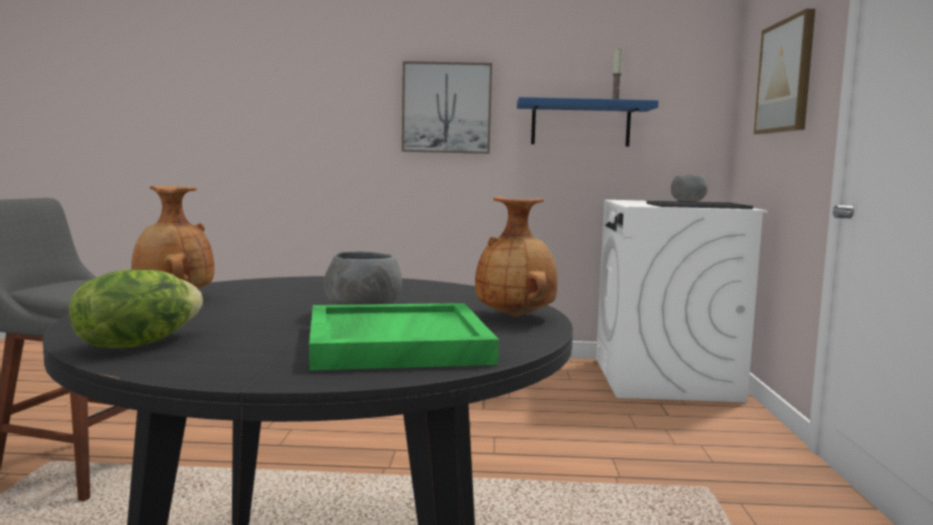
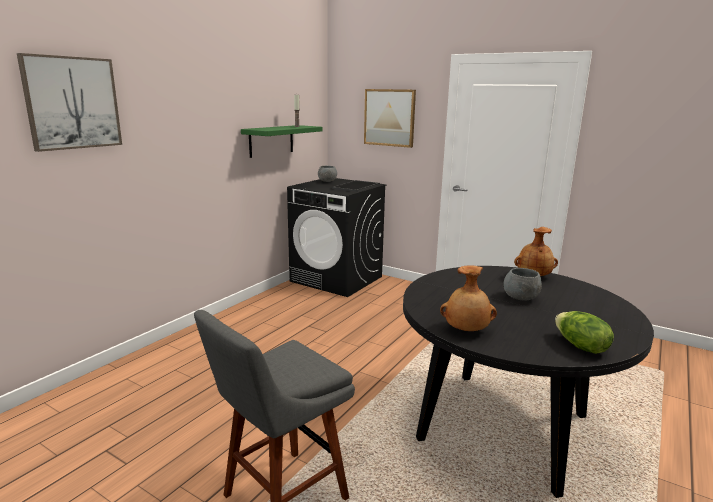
camera: 60 degrees left, 10 degrees up
green tray [309,303,499,371] -> none
picture [402,61,492,154] -> picture moved to [17,53,122,152]
blue shelf [517,97,658,147] -> green shelf [241,125,322,158]
white washing machine [596,200,768,402] -> black washing machine [287,178,386,297]

